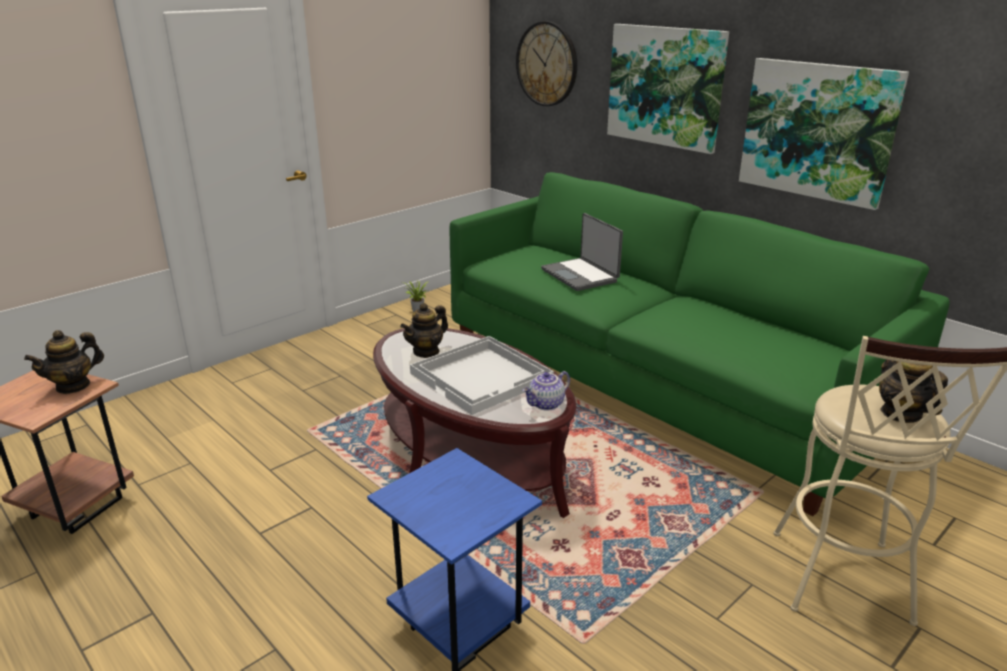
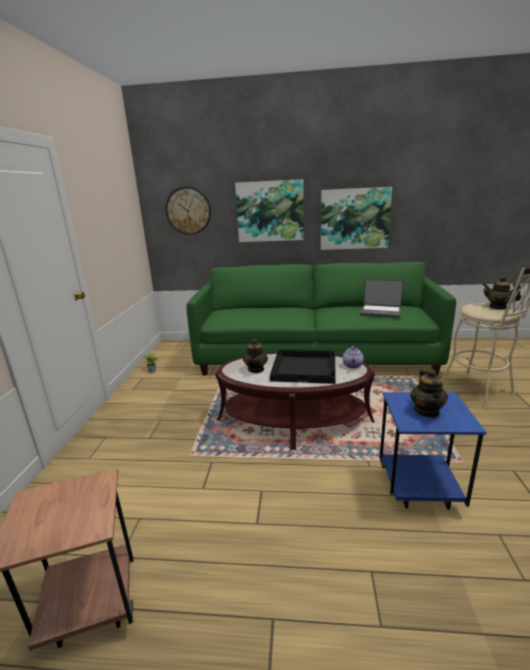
camera: 40 degrees left, 5 degrees down
teapot [24,330,104,394] -> teapot moved to [410,368,448,418]
white tray [410,336,554,415] -> black tray [270,350,336,384]
laptop [541,213,623,291] -> laptop moved to [360,279,404,318]

